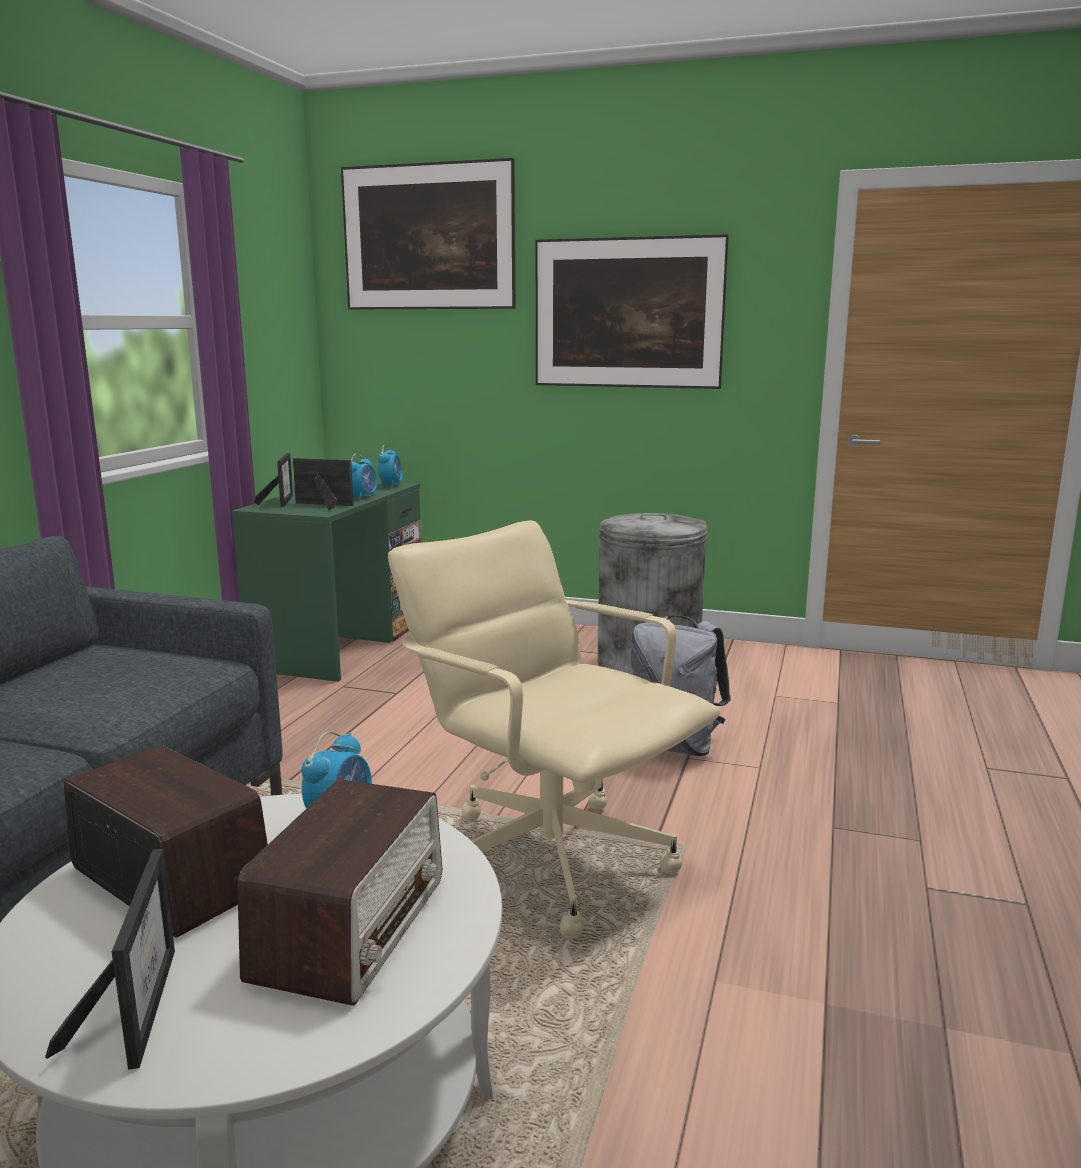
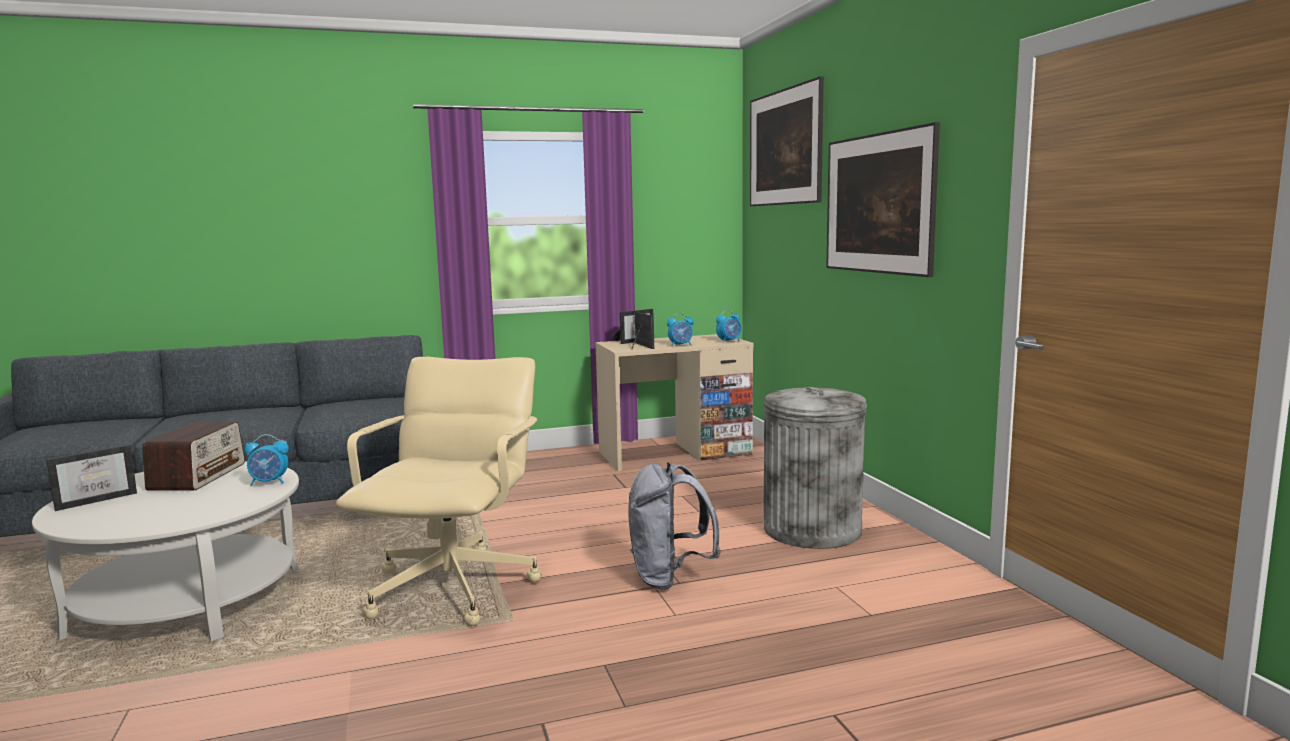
camera: 55 degrees right, 5 degrees down
green desk [232,481,421,682] -> beige desk [595,334,754,471]
radio [238,779,442,1006] -> none

